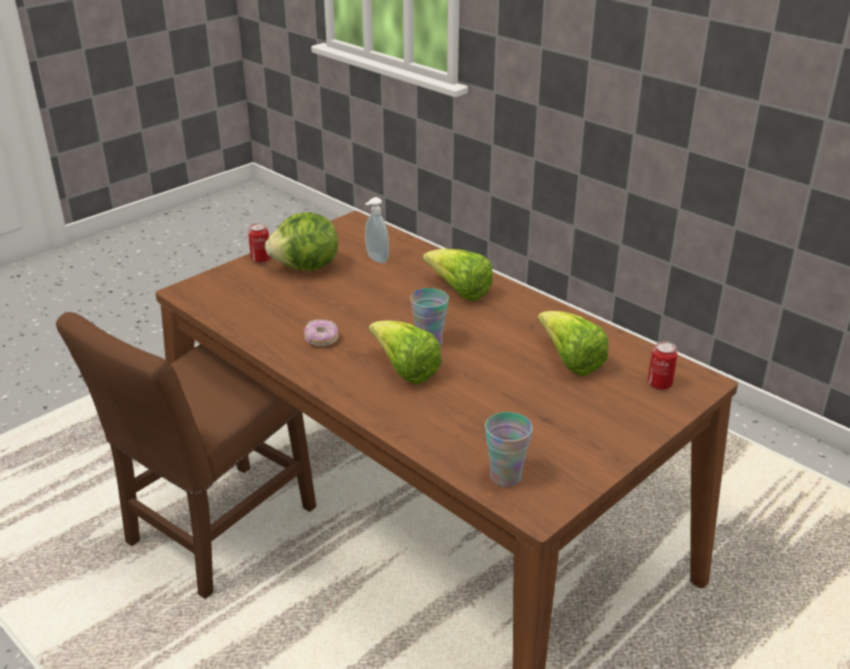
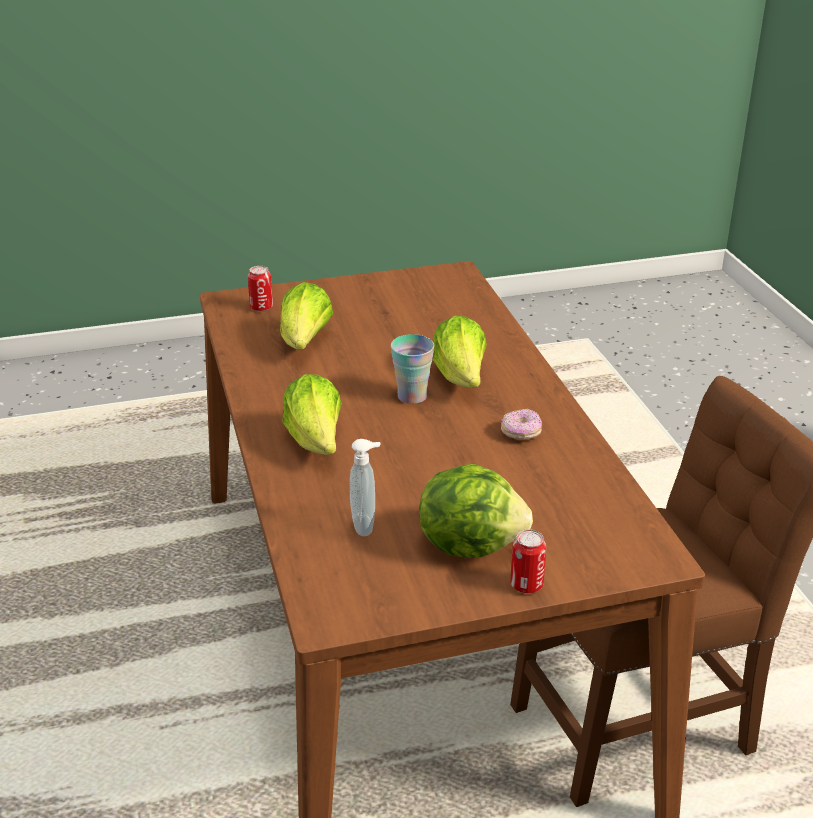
camera: 150 degrees left, 0 degrees up
cup [485,412,533,487] -> none

